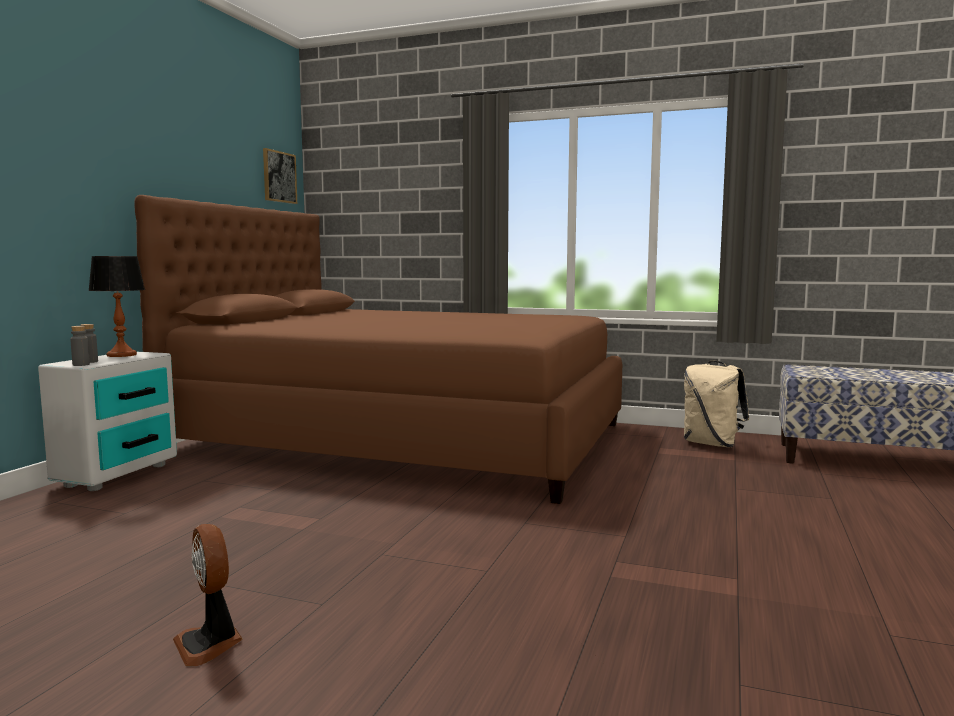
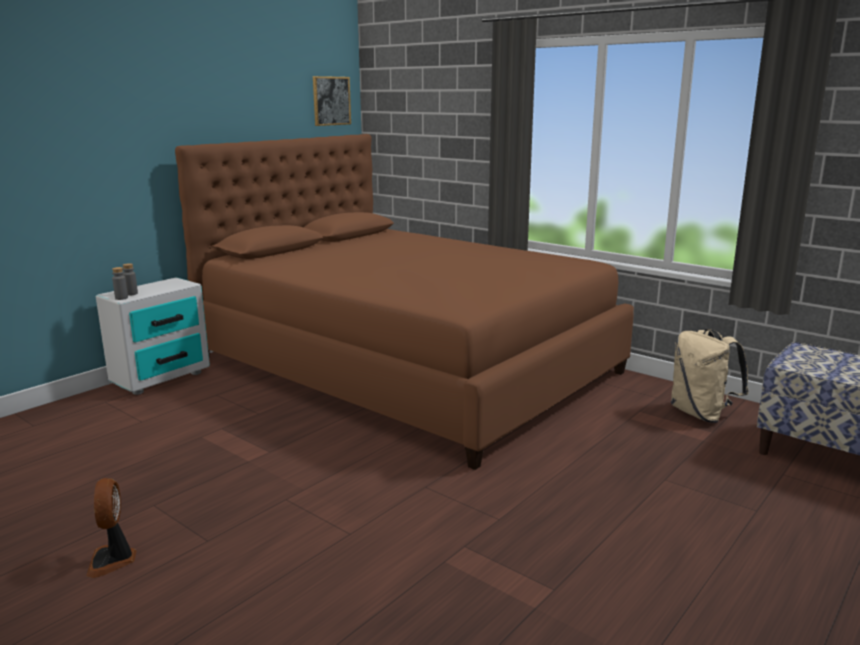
camera: 20 degrees right, 10 degrees up
table lamp [88,256,145,357] -> none

